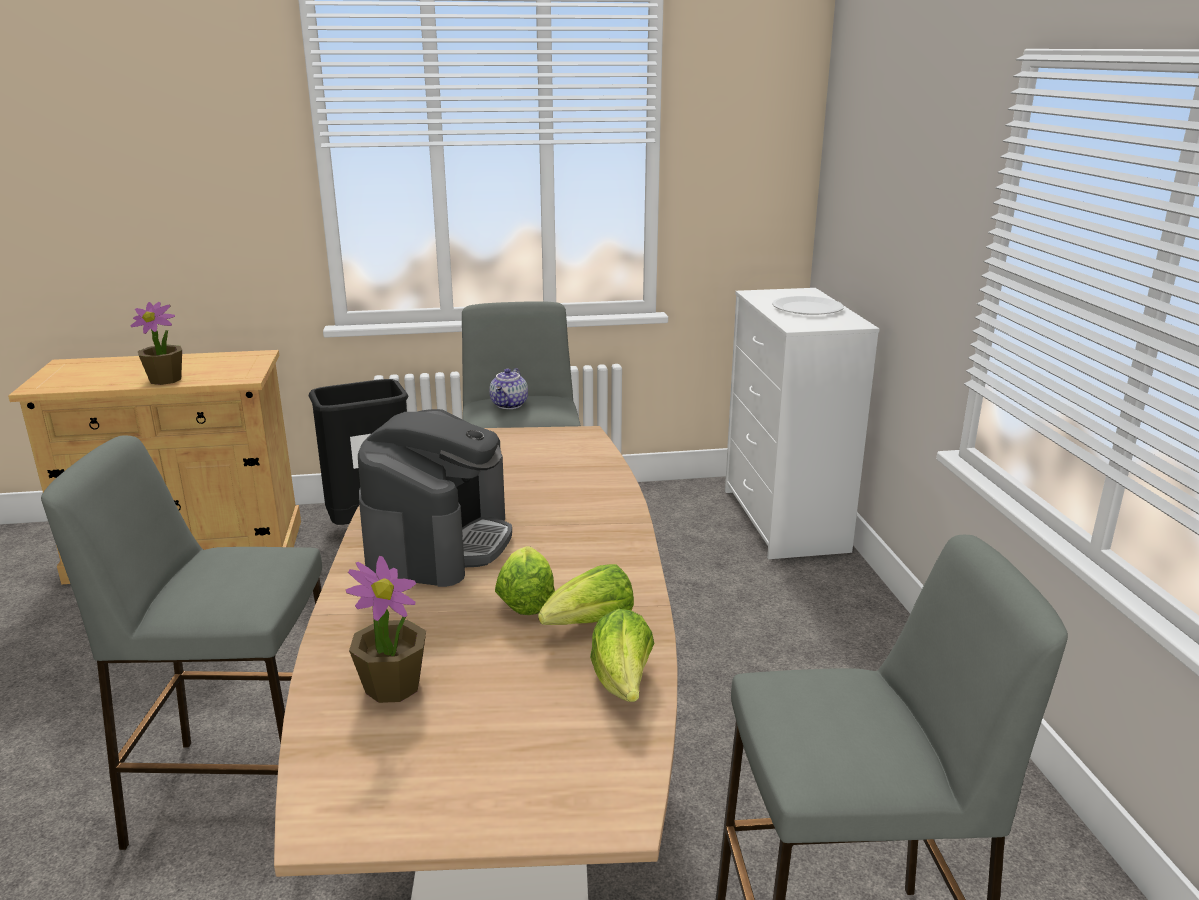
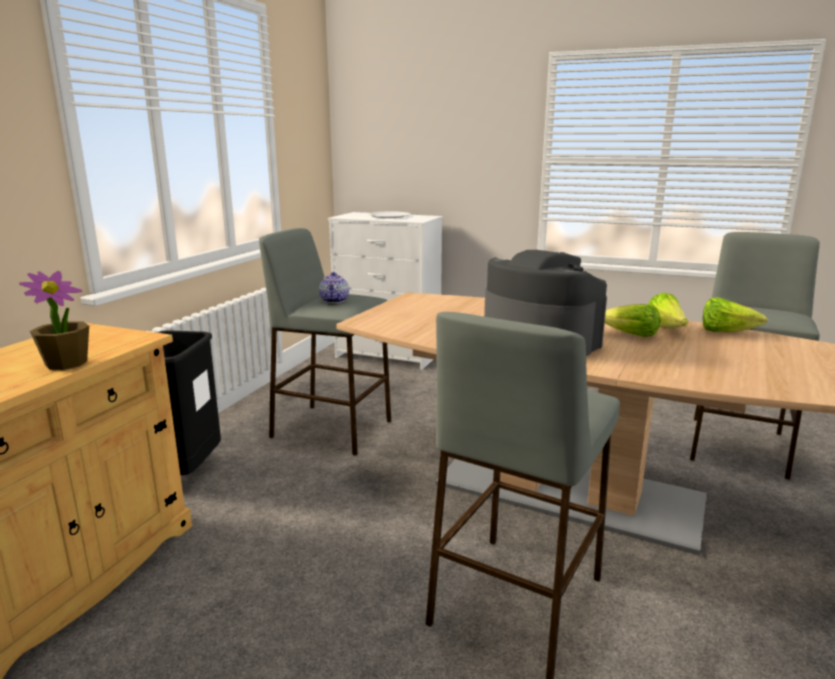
camera: 60 degrees left, 5 degrees down
potted plant [346,556,426,703] -> none
teapot [489,368,528,409] -> teapot turned 45 degrees clockwise [319,272,349,303]

